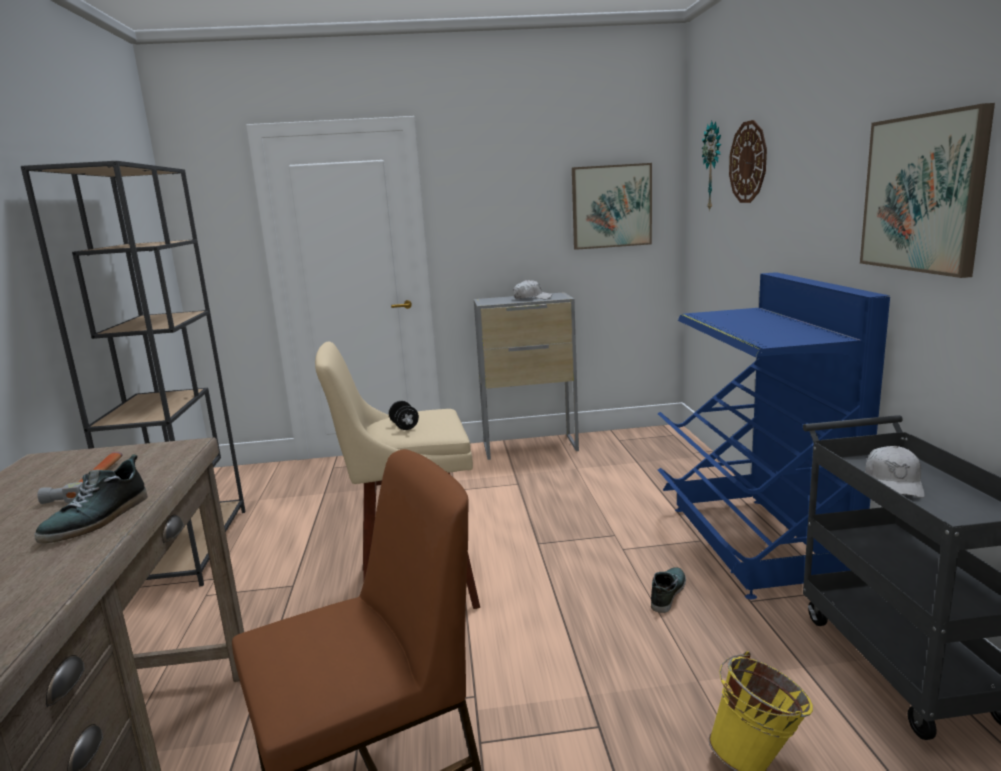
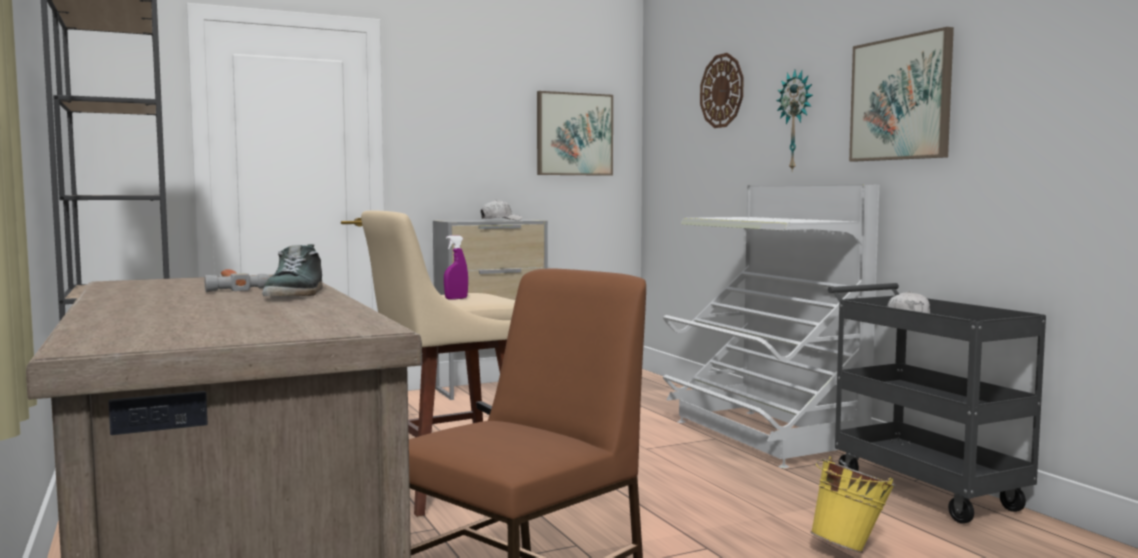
camera: 20 degrees left, 10 degrees down
black dumbbell [389,401,419,430] -> purple spray bottle [444,235,468,300]
shoe [651,567,686,613] -> none
blue shoe rack [658,272,890,599] -> white shoe rack [663,184,879,468]
wall clock [702,121,721,211] -> wall clock moved to [776,70,813,171]

